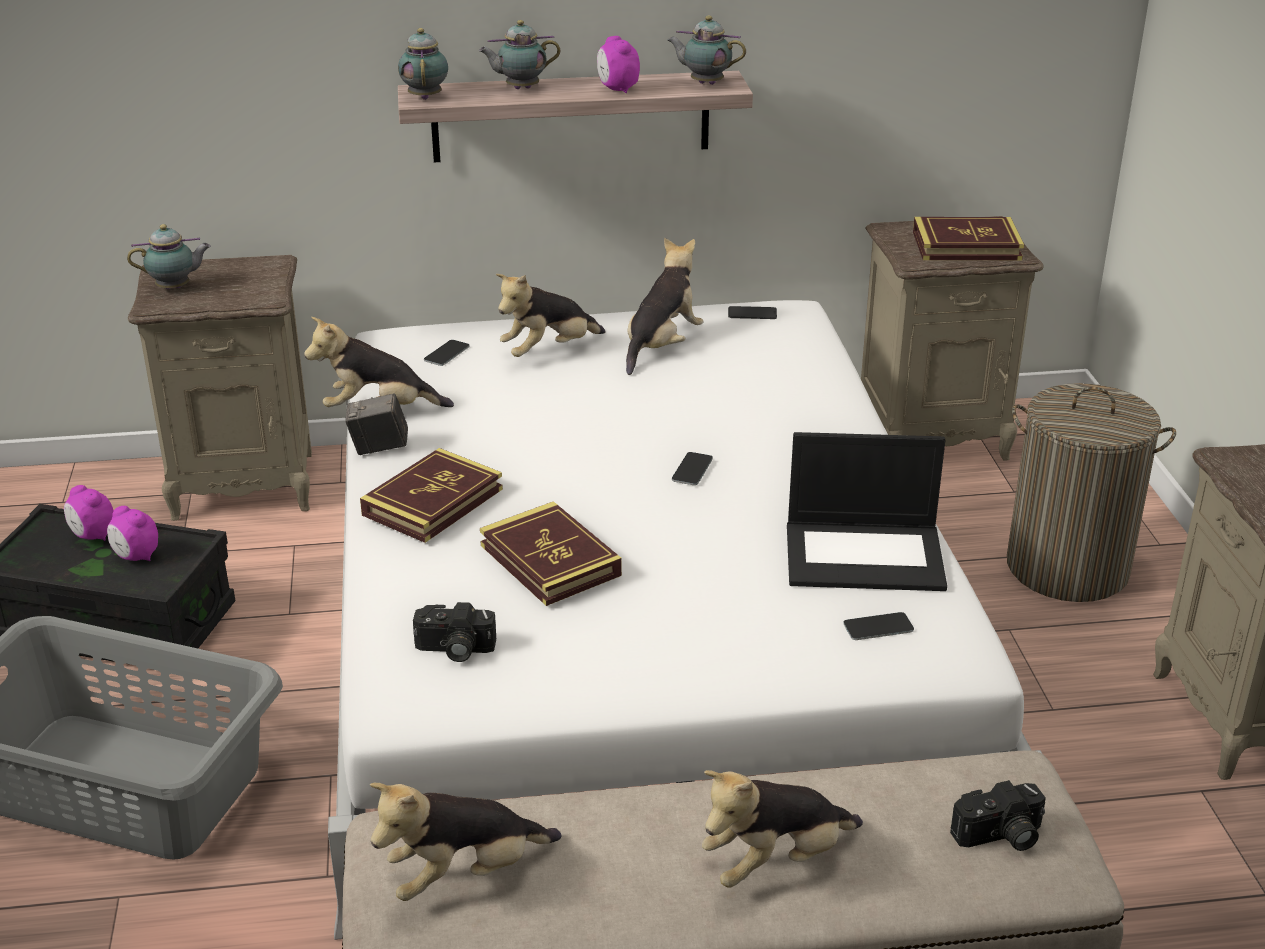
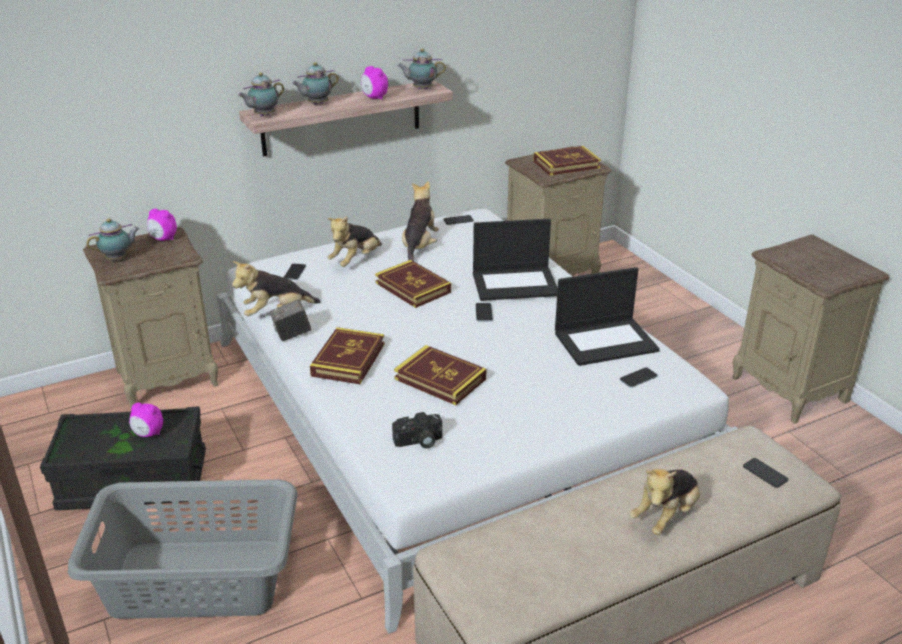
camera: 20 degrees left, 0 degrees up
alarm clock [64,485,114,541] -> alarm clock moved to [147,209,177,241]
plush toy [370,783,562,901] -> none
teapot [398,28,448,100] -> teapot turned 105 degrees counterclockwise [238,72,284,116]
camera [950,780,1046,851] -> phone [743,458,788,488]
laundry basket [1007,383,1176,602] -> none
none -> book [375,260,451,308]
none -> laptop [473,219,558,301]

